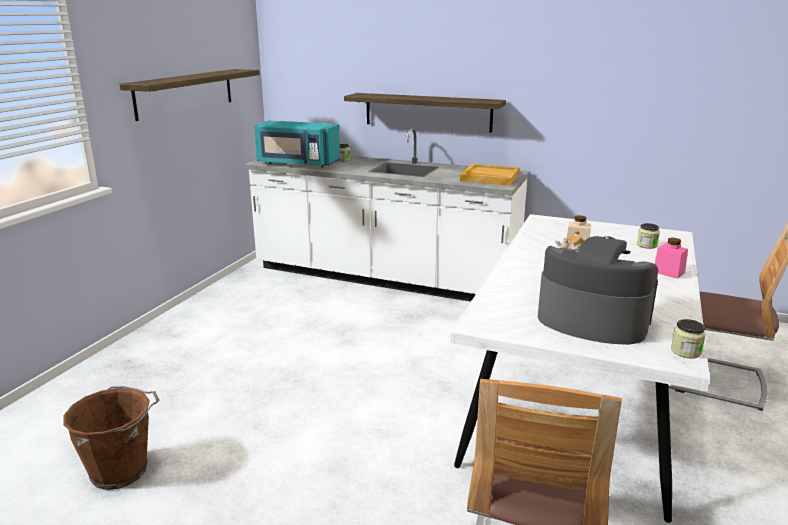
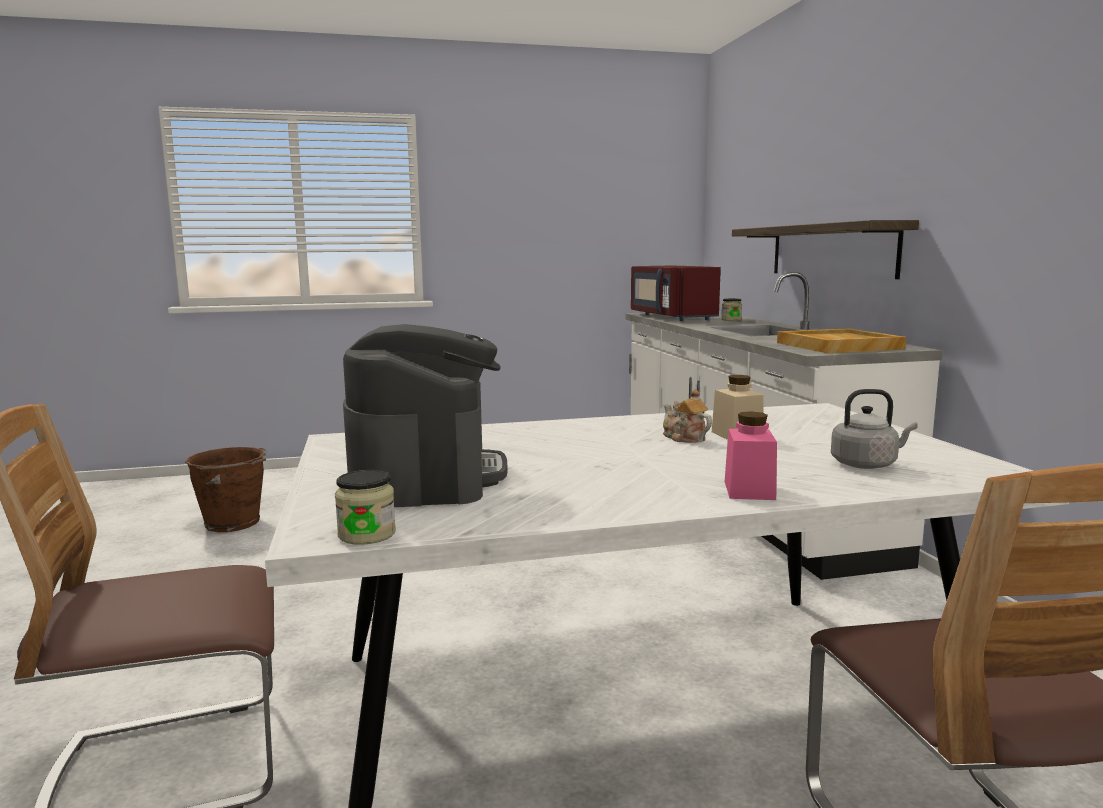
camera: 55 degrees right, 10 degrees down
shelf [120,69,260,121] -> none
turquoise microwave [254,121,340,168] -> red microwave [631,265,721,321]
jar [637,223,660,249] -> grey kettle [831,389,918,469]

